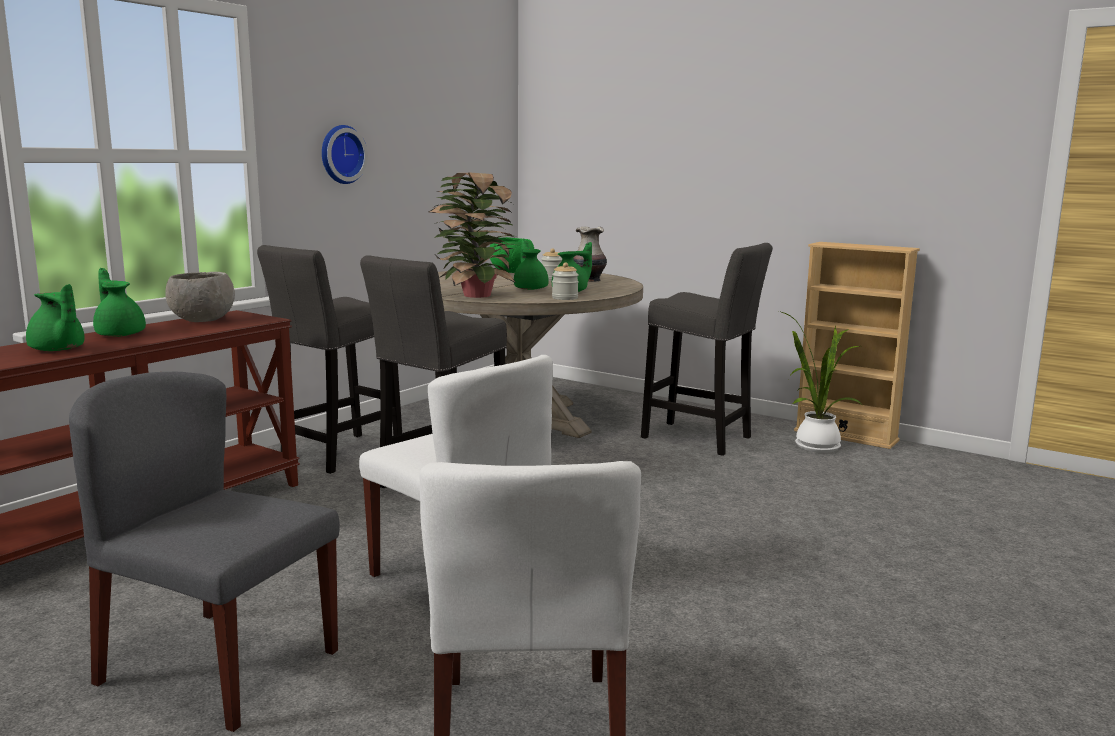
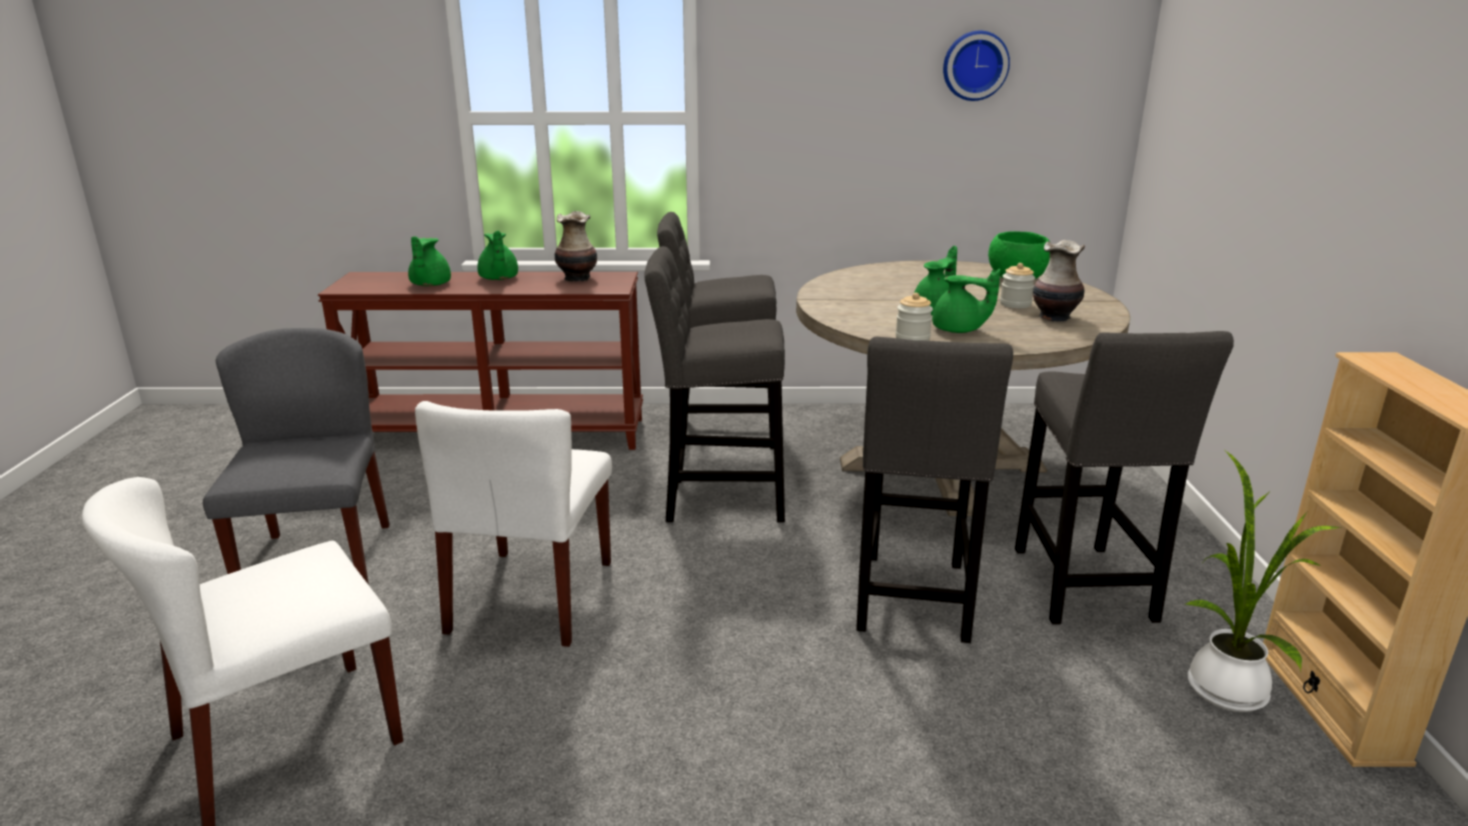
camera: 55 degrees right, 10 degrees up
green teapot [93,268,146,337] -> green teapot turned 150 degrees clockwise [477,231,518,280]
grey bowl [165,272,235,322] -> vase [555,211,597,282]
wall clock [322,125,368,184] -> wall clock moved to [943,31,1010,101]
potted plant [429,172,516,298] -> none
none -> grey stool [856,337,1013,643]

